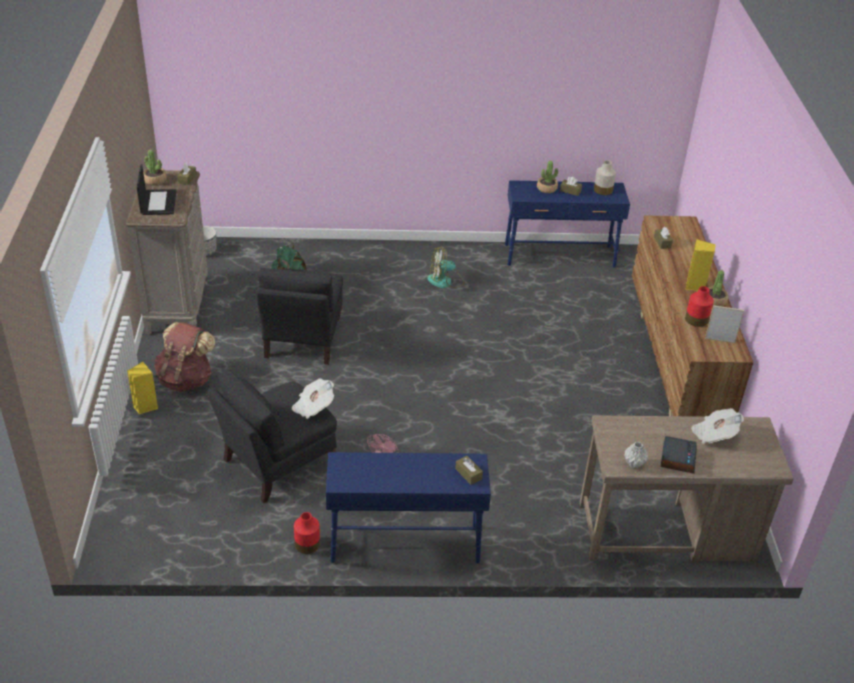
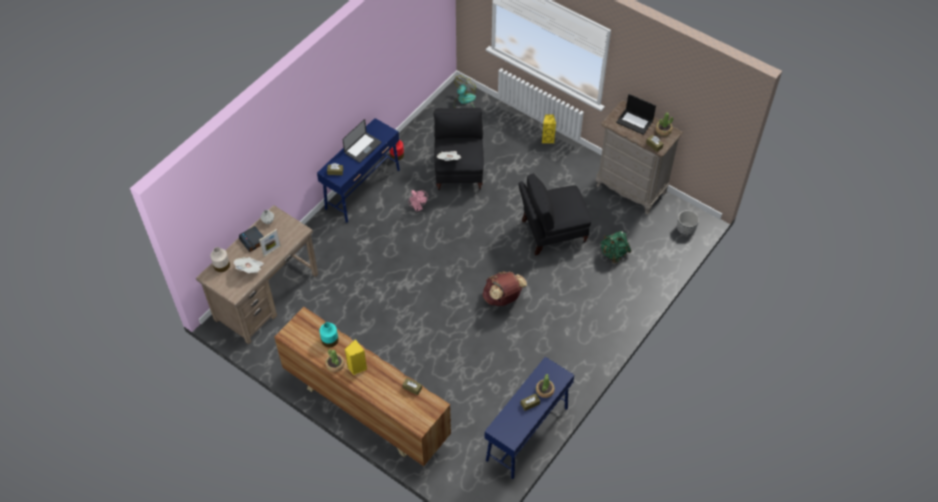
camera: 130 degrees right, 15 degrees up
brown backpack [154,322,215,392] -> brown backpack moved to [482,271,527,306]
black armchair [256,268,343,365] -> black armchair turned 60 degrees counterclockwise [518,173,592,256]
fan [428,246,464,288] -> fan moved to [454,75,476,108]
beige vase [594,160,616,195] -> beige vase moved to [210,247,230,272]
red vase [685,286,714,327] -> turquoise vase [320,322,339,347]
picture frame [705,305,744,343] -> picture frame moved to [259,229,281,257]
none -> laptop [343,119,381,163]

